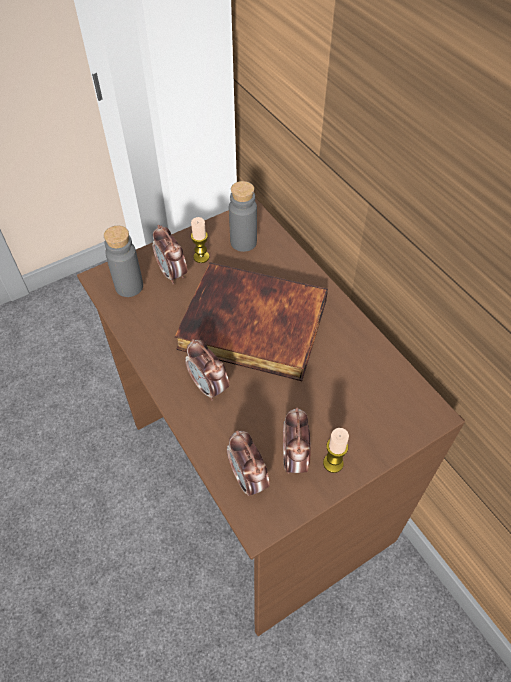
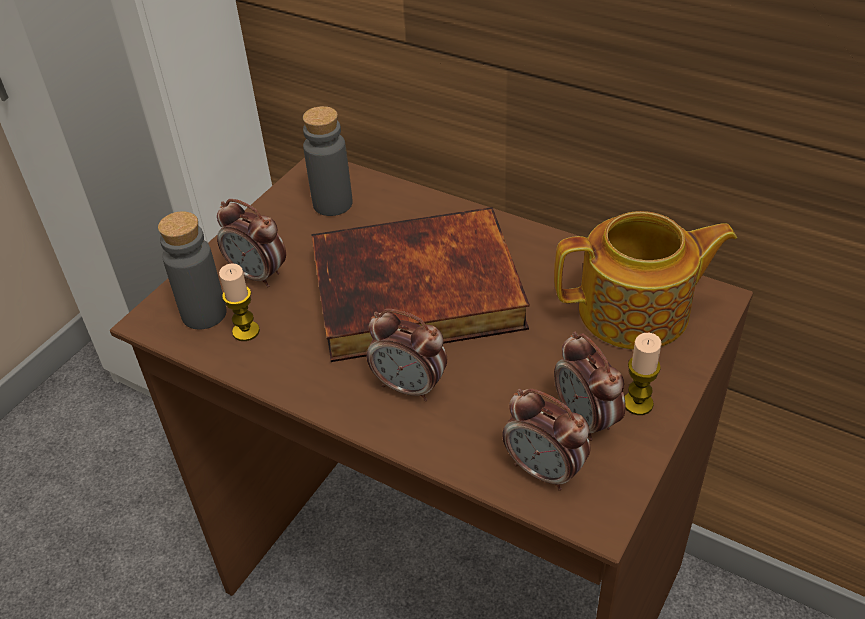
camera: 25 degrees left, 10 degrees down
candle [191,217,209,263] -> candle moved to [219,263,260,341]
none -> teapot [554,211,737,350]

